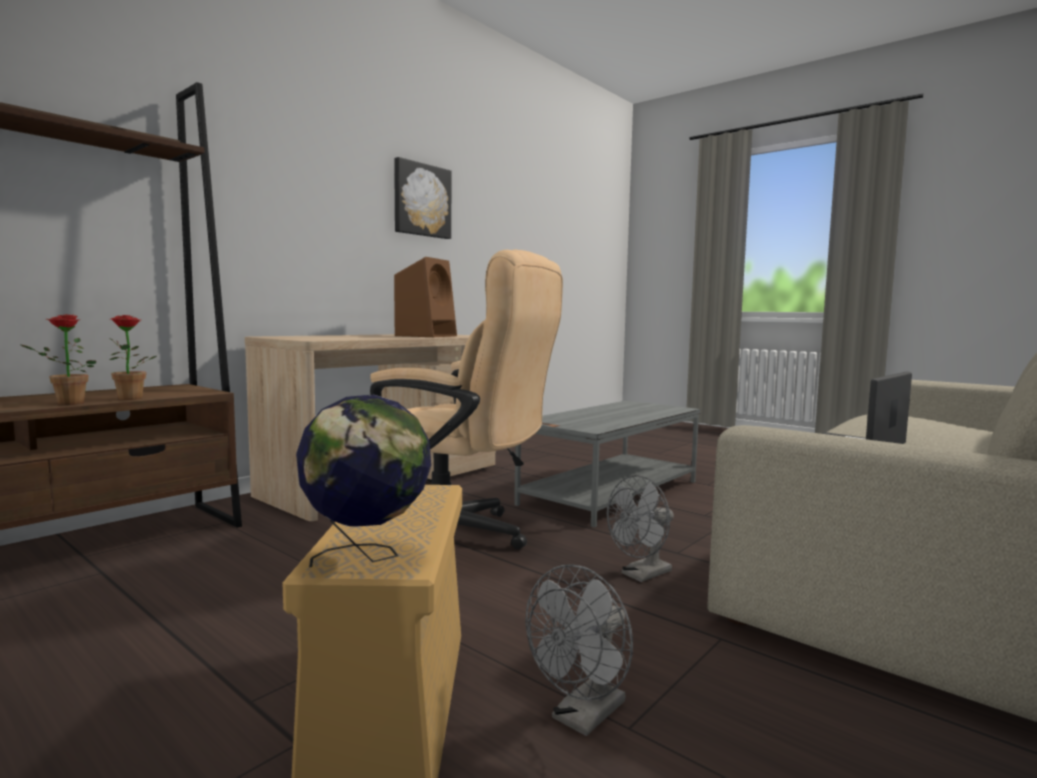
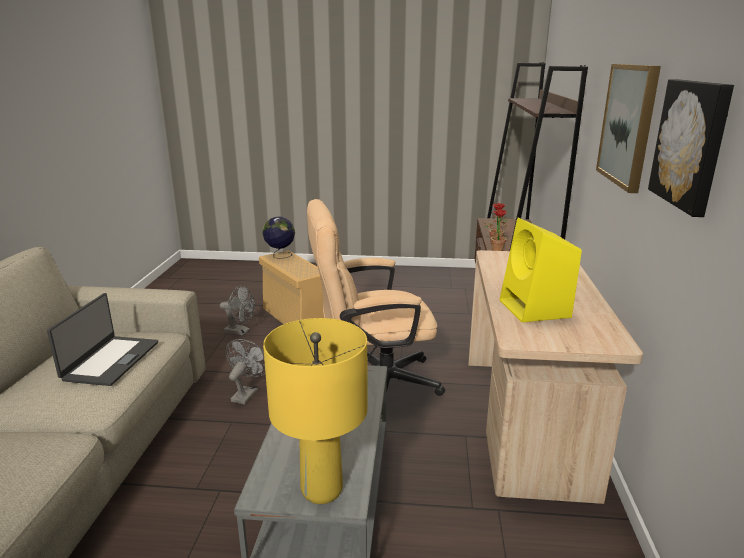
camera: 145 degrees right, 15 degrees up
brown speaker [394,257,457,337] -> yellow speaker [499,218,582,323]
grey fan [525,565,633,736] -> grey fan turned 105 degrees clockwise [220,286,255,335]
none -> yellow table lamp [263,318,368,504]
none -> picture [596,64,661,193]

